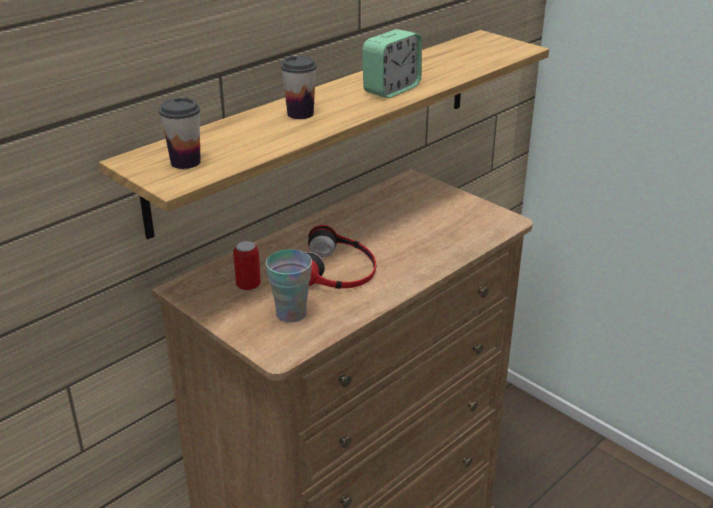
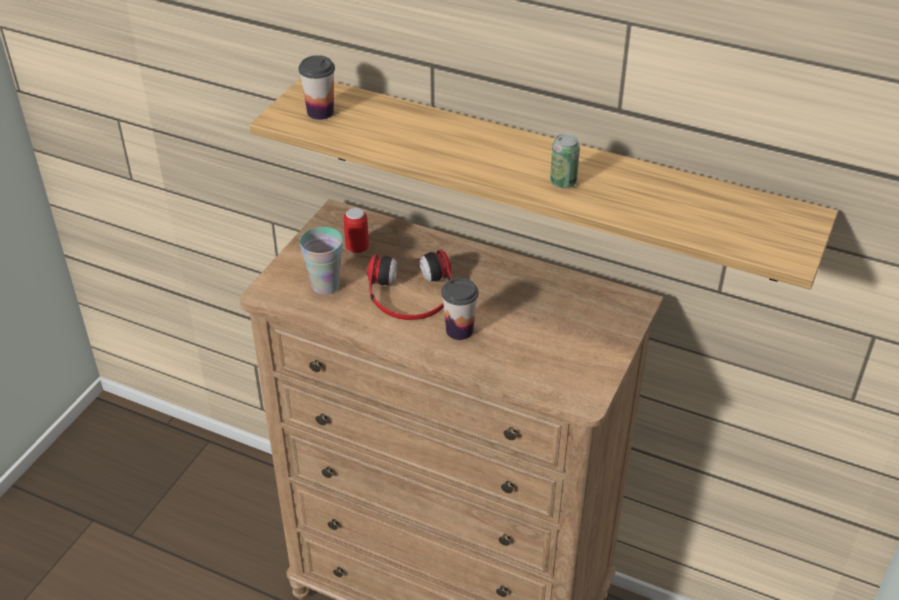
camera: 70 degrees right, 10 degrees up
cup [281,56,317,119] -> cup moved to [441,278,478,340]
alarm clock [362,29,422,98] -> can [550,134,580,188]

